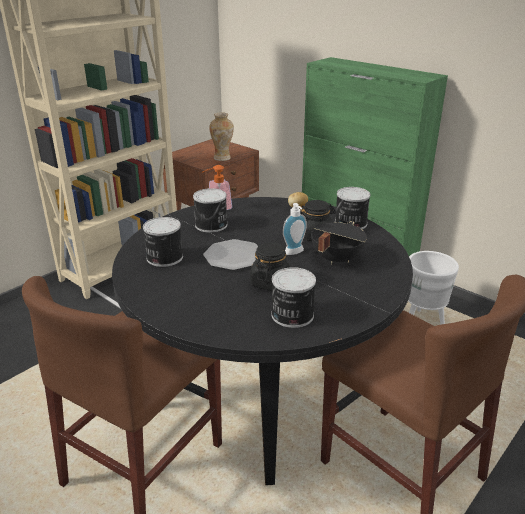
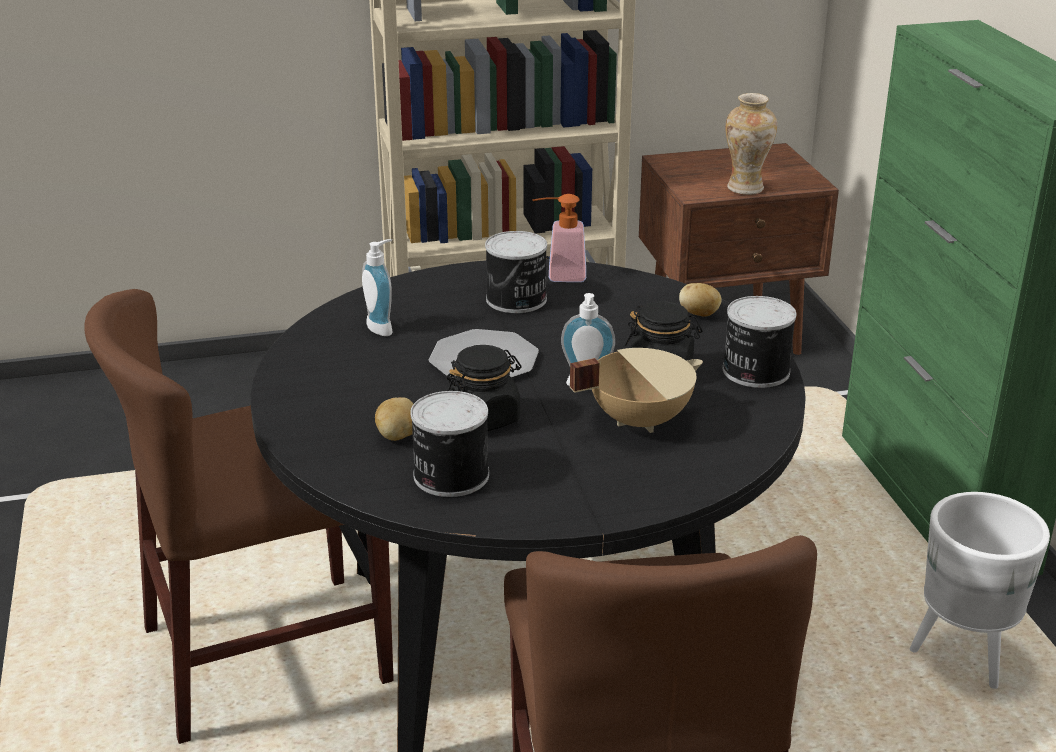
camera: 35 degrees right, 0 degrees up
can [143,217,183,267] -> soap dispenser [362,239,393,336]
black cooking pot [311,221,367,265] -> beige cooking pot [570,348,703,433]
none -> potato [375,397,413,441]

